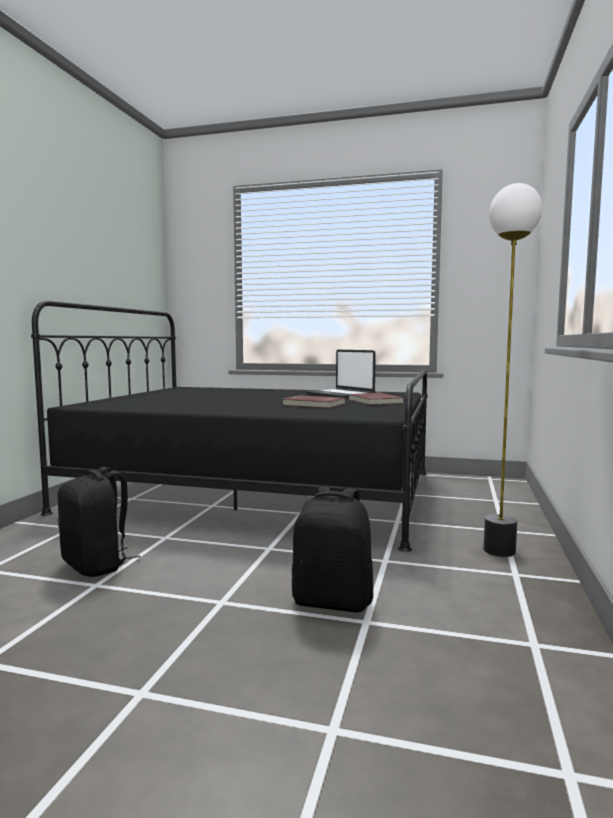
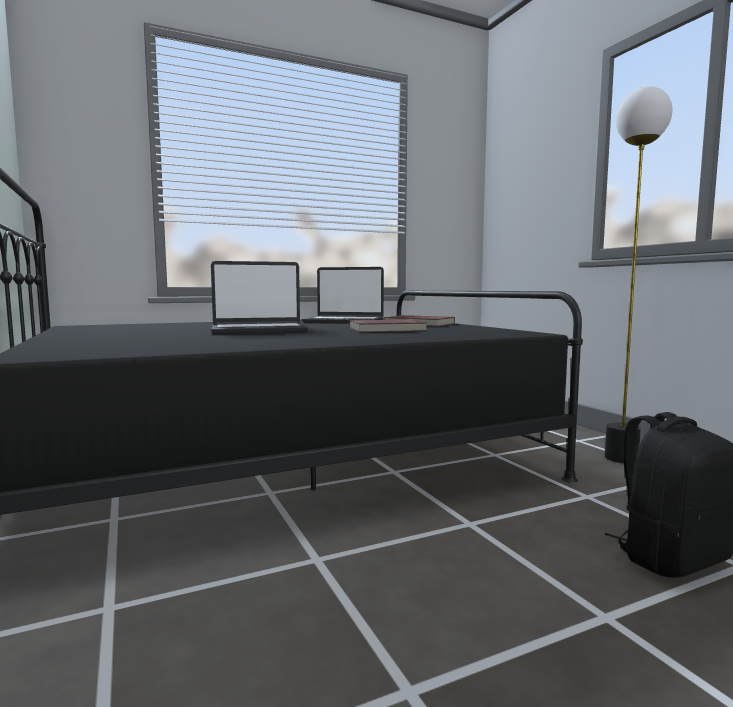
camera: 40 degrees left, 0 degrees up
black backpack [58,467,141,577] -> none
none -> laptop [211,261,308,334]

